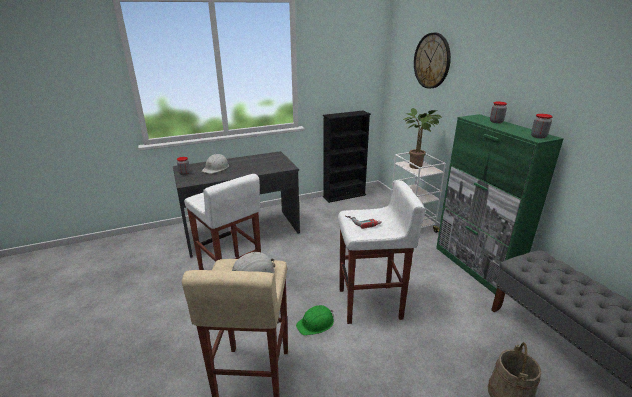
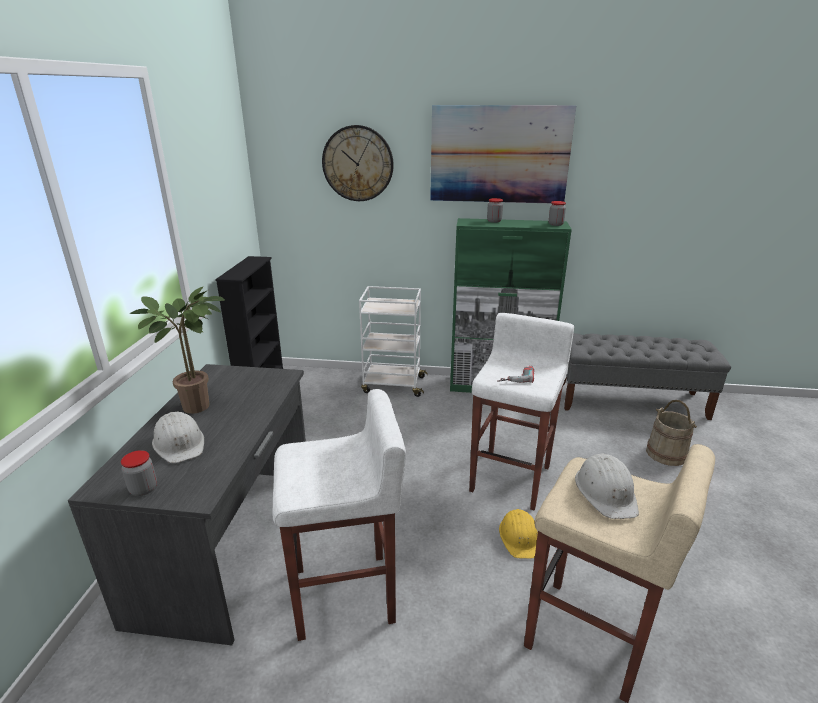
camera: 60 degrees left, 0 degrees up
green hard hat [296,305,334,335] -> yellow hard hat [499,509,538,559]
potted plant [403,108,441,169] -> potted plant moved to [129,287,225,414]
none -> picture [430,105,576,203]

